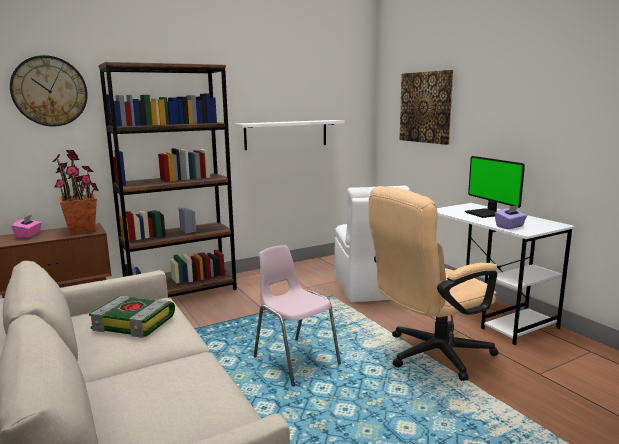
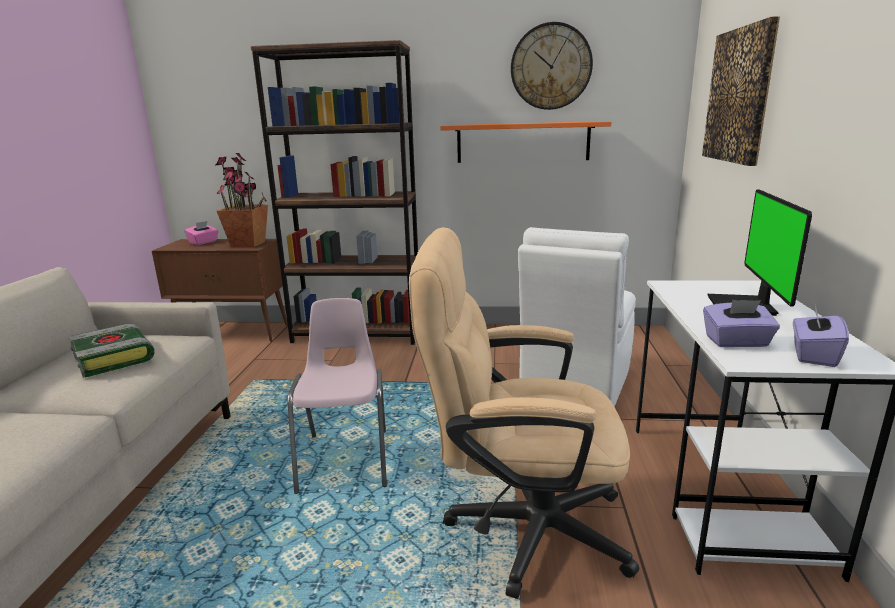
camera: 35 degrees right, 5 degrees up
wall clock [10,55,88,126] -> wall clock moved to [511,22,593,110]
white shelf [234,120,345,150] -> orange shelf [440,121,612,163]
none -> purple tissue box [793,304,849,367]

